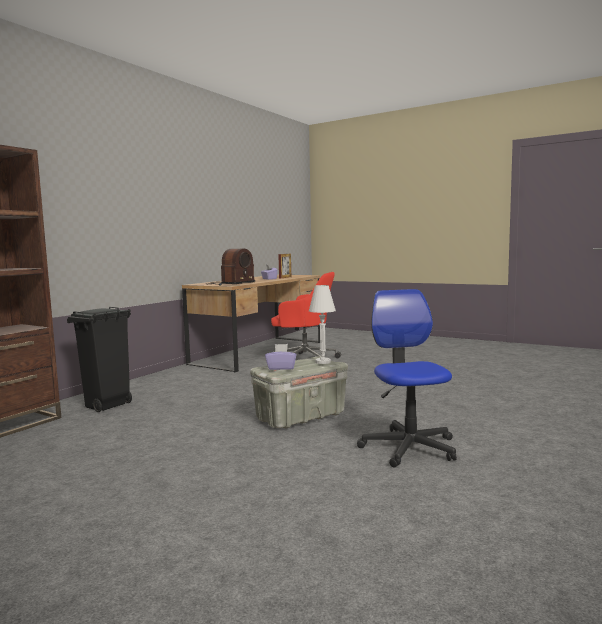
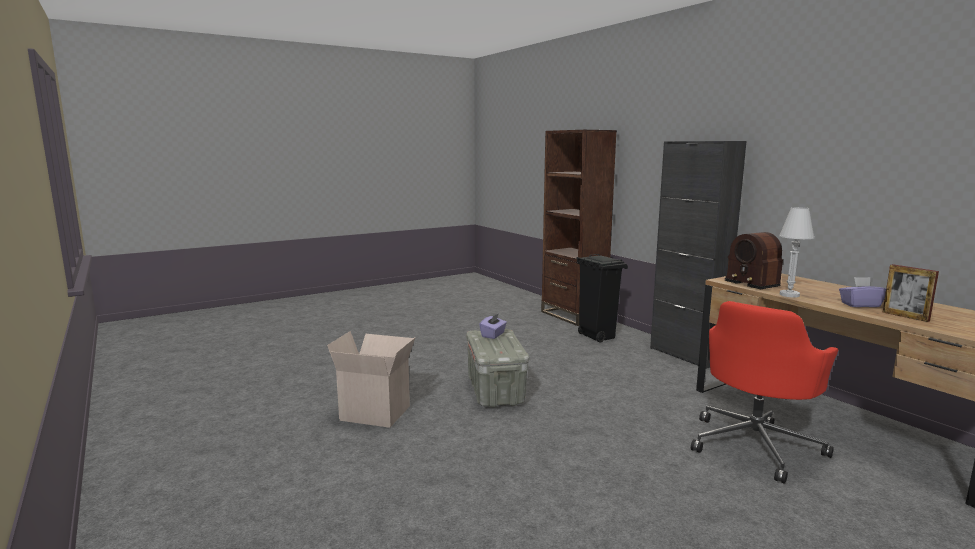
camera: 115 degrees right, 5 degrees up
white table lamp [309,285,336,364] -> white table lamp moved to [779,207,814,297]
office chair [357,289,457,468] -> cardboard box [327,331,416,428]
none -> black cabinet [650,141,747,369]

